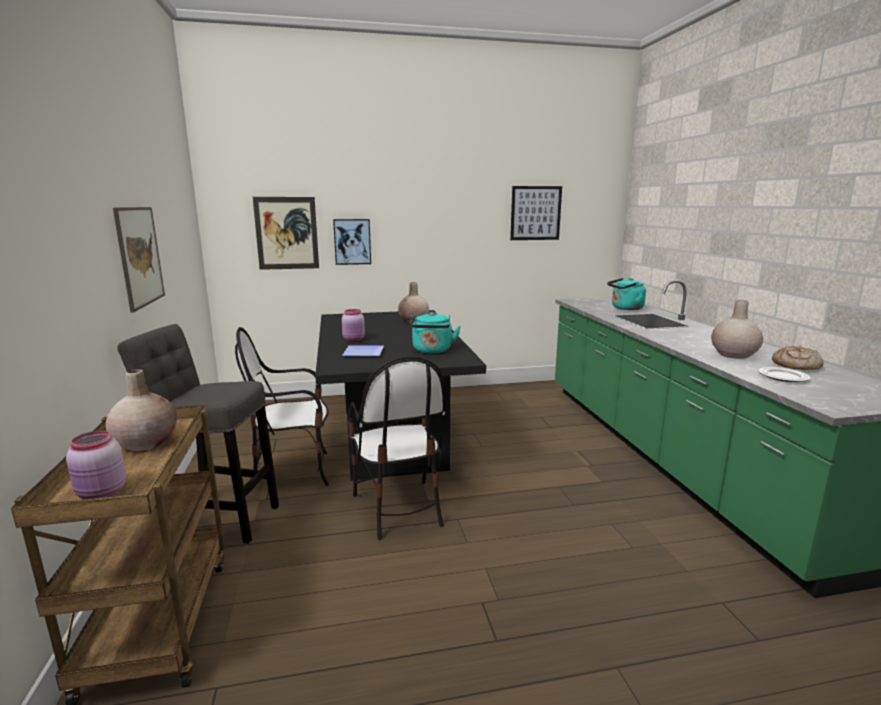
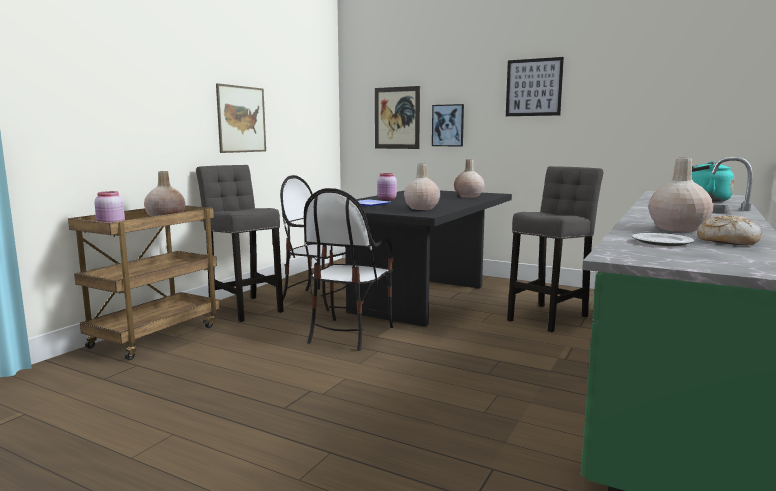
camera: 40 degrees right, 5 degrees down
turquoise kettle [410,312,461,353] -> beige vase [404,163,440,210]
picture [510,186,562,240] -> picture moved to [506,57,564,116]
none -> grey stool [507,166,603,332]

